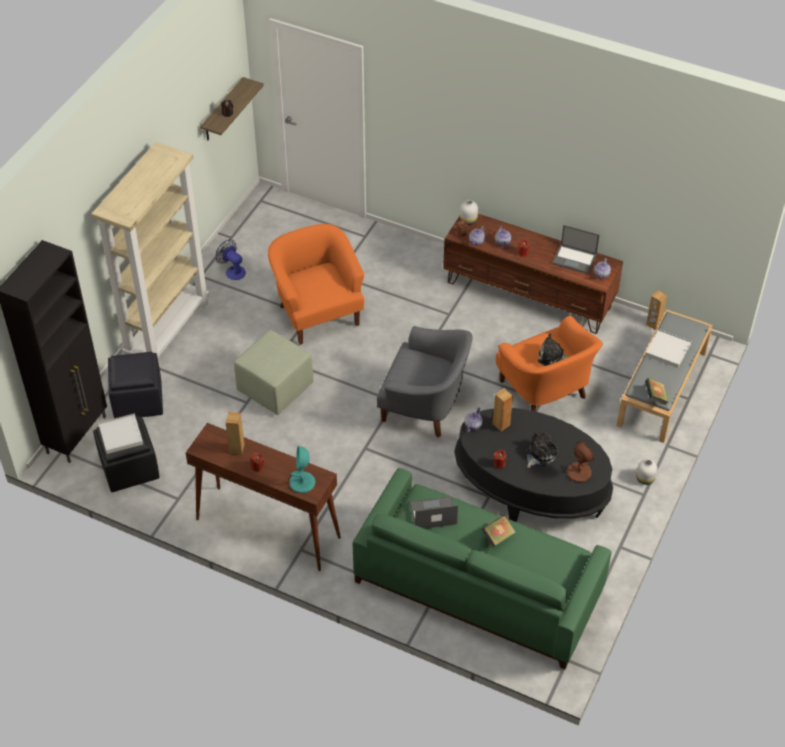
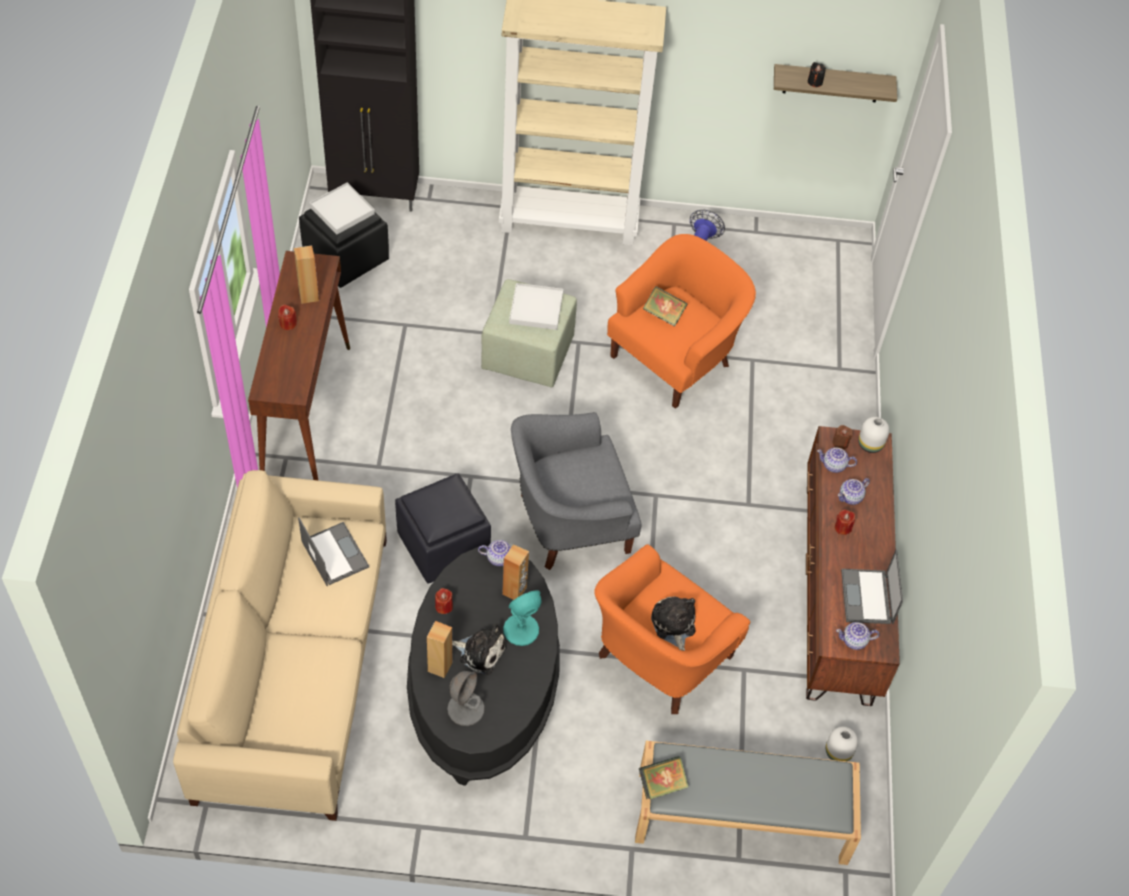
camera: 65 degrees right, 5 degrees up
black ottoman [108,352,163,419] -> black ottoman moved to [395,473,491,584]
turquoise table lamp [289,446,315,493] -> turquoise table lamp moved to [503,590,542,646]
green sofa [353,468,612,669] -> beige sofa [173,470,387,821]
grey armchair [377,326,473,438] -> grey armchair turned 75 degrees clockwise [511,412,642,570]
book [481,515,516,547] -> book moved to [643,286,687,327]
brown table lamp [567,441,594,483] -> grey table lamp [447,671,485,726]
white vase [636,459,657,485] -> white vase moved to [826,727,858,762]
white tray [645,329,691,368] -> white tray moved to [509,283,563,330]
brown speaker [646,290,667,331] -> brown speaker moved to [427,621,453,678]

